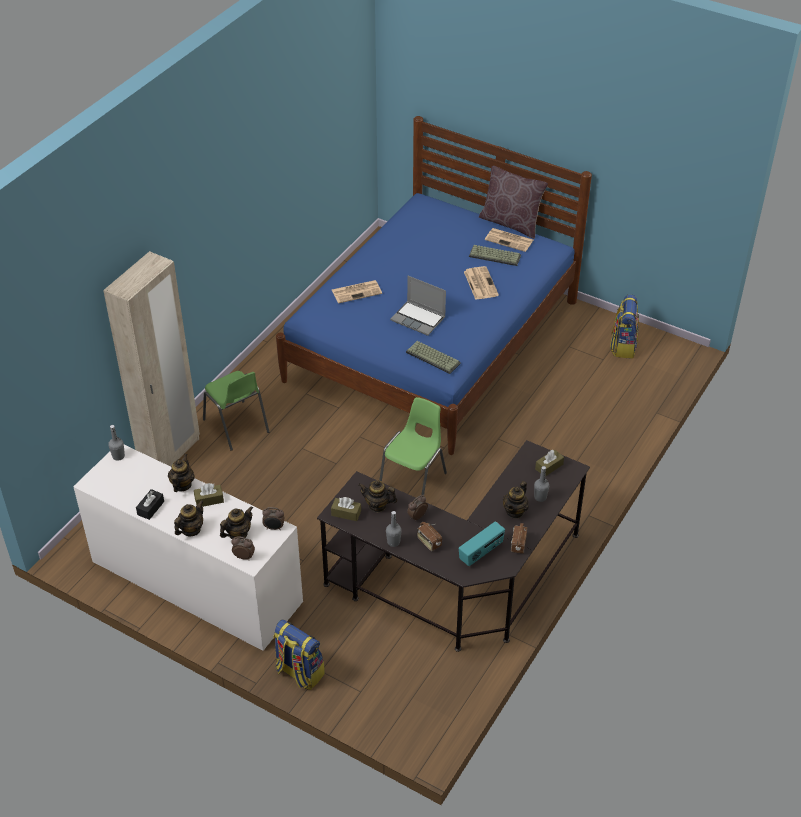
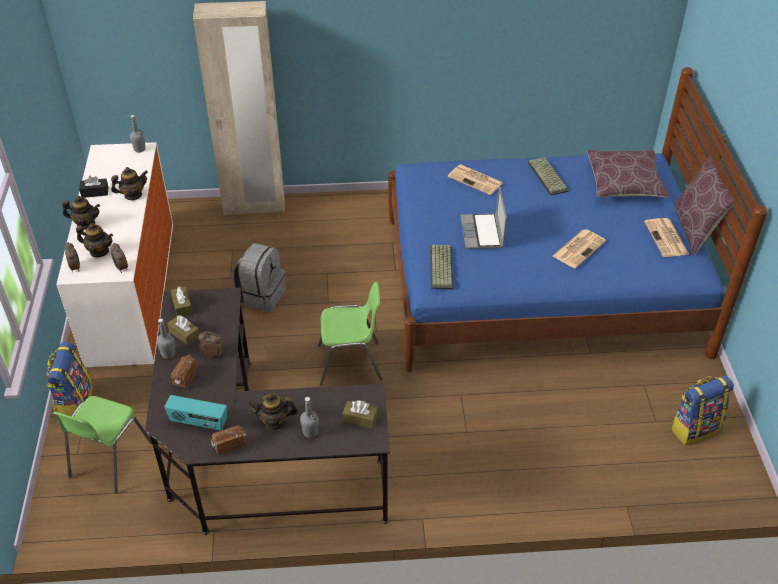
camera: 55 degrees right, 0 degrees up
brown tissue box [194,483,224,507] -> brown tissue box moved to [167,315,200,346]
green chair [203,371,269,451] -> green chair moved to [53,396,152,494]
teapot [358,480,397,512] -> none
keyboard [469,245,521,266] -> keyboard moved to [528,157,569,196]
none -> grey backpack [232,243,286,312]
none -> brown pillow [587,150,669,197]

